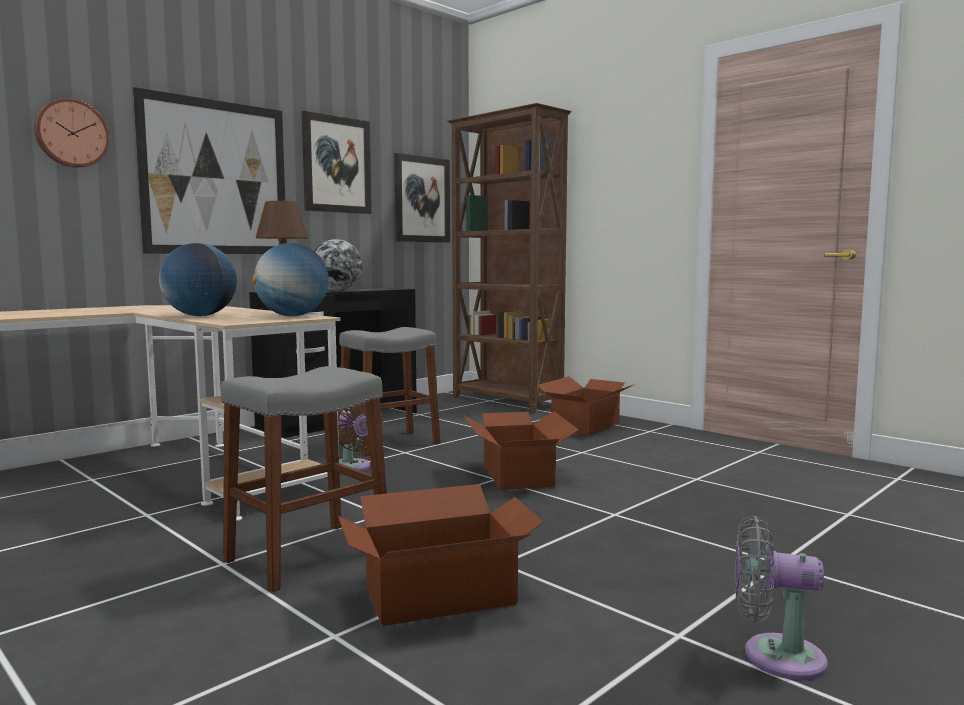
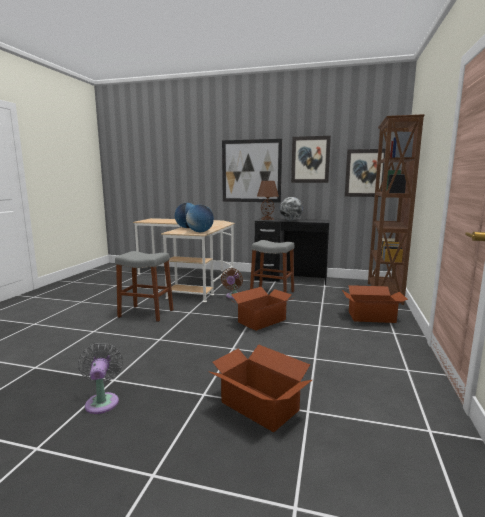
camera: 60 degrees right, 5 degrees up
wall clock [34,98,110,168] -> none
cardboard box [338,484,544,626] -> cardboard box moved to [208,344,312,432]

